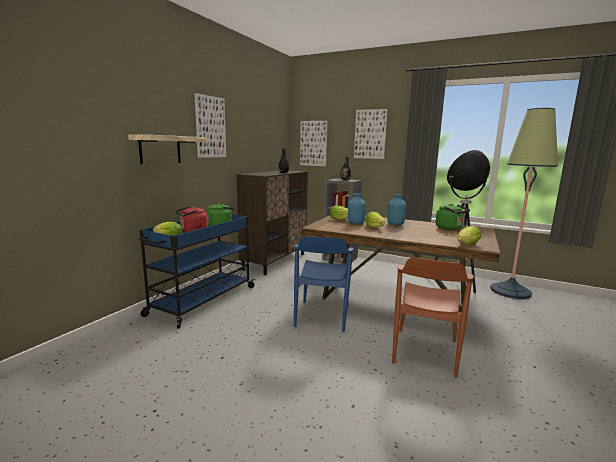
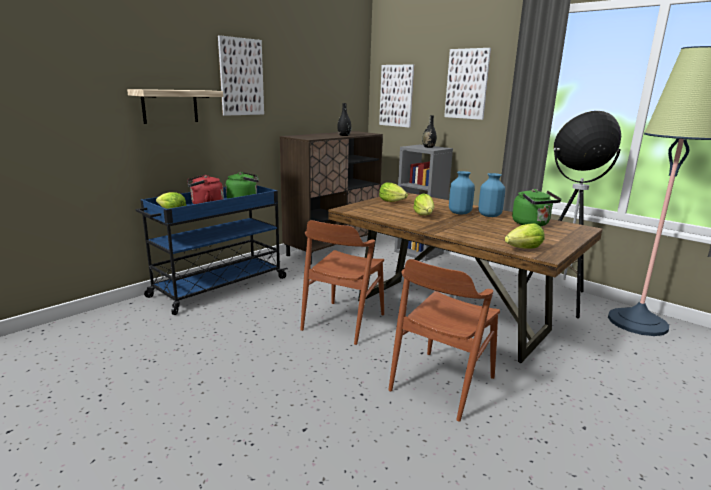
camera: 15 degrees right, 5 degrees up
blue chair [294,236,353,332] -> brown chair [300,220,384,345]
blue vase [348,193,366,225] -> blue vase moved to [478,173,505,217]

